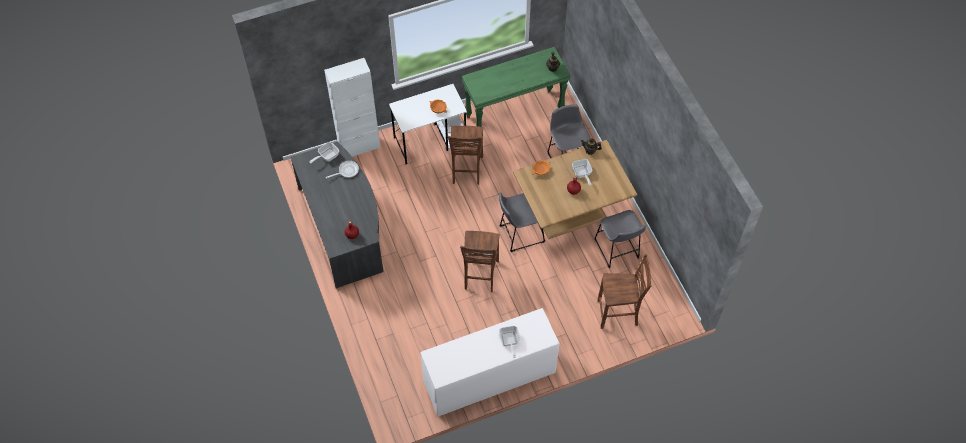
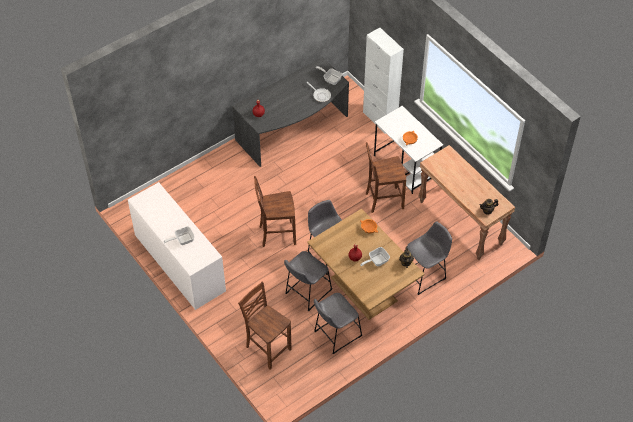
camera: 75 degrees right, 5 degrees down
green console table [462,47,571,127] -> brown console table [418,145,515,260]
brown chair [598,254,652,329] -> brown chair turned 150 degrees clockwise [238,281,292,370]
none -> grey stool [284,251,332,311]

